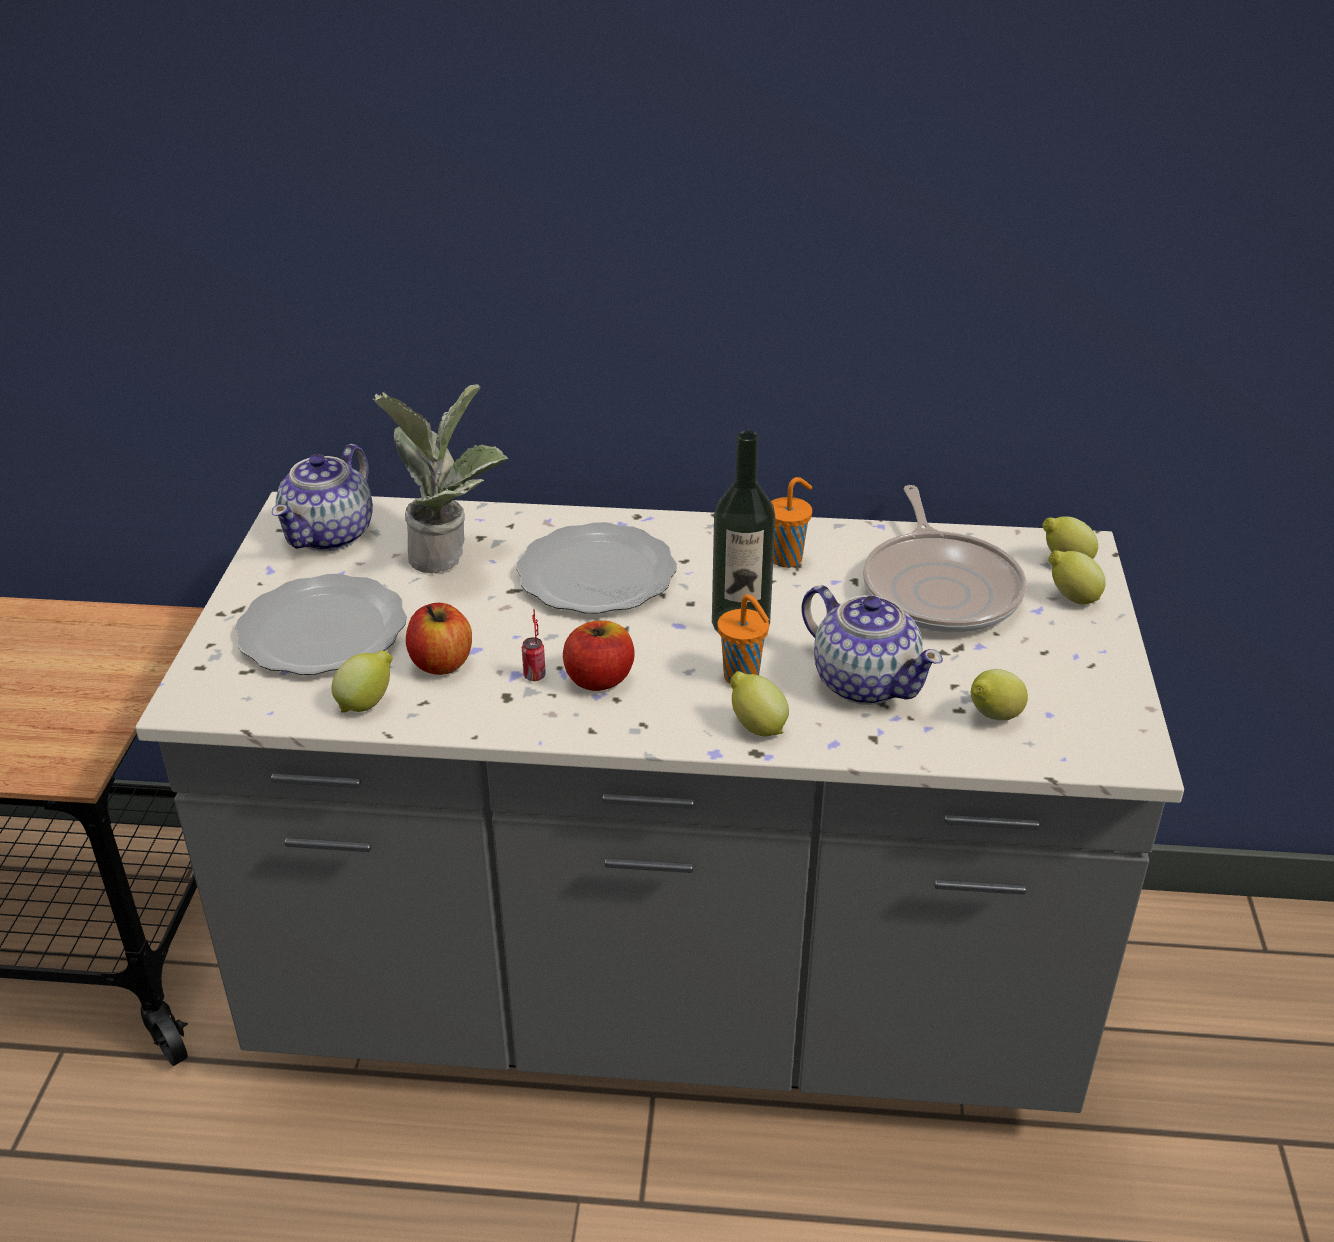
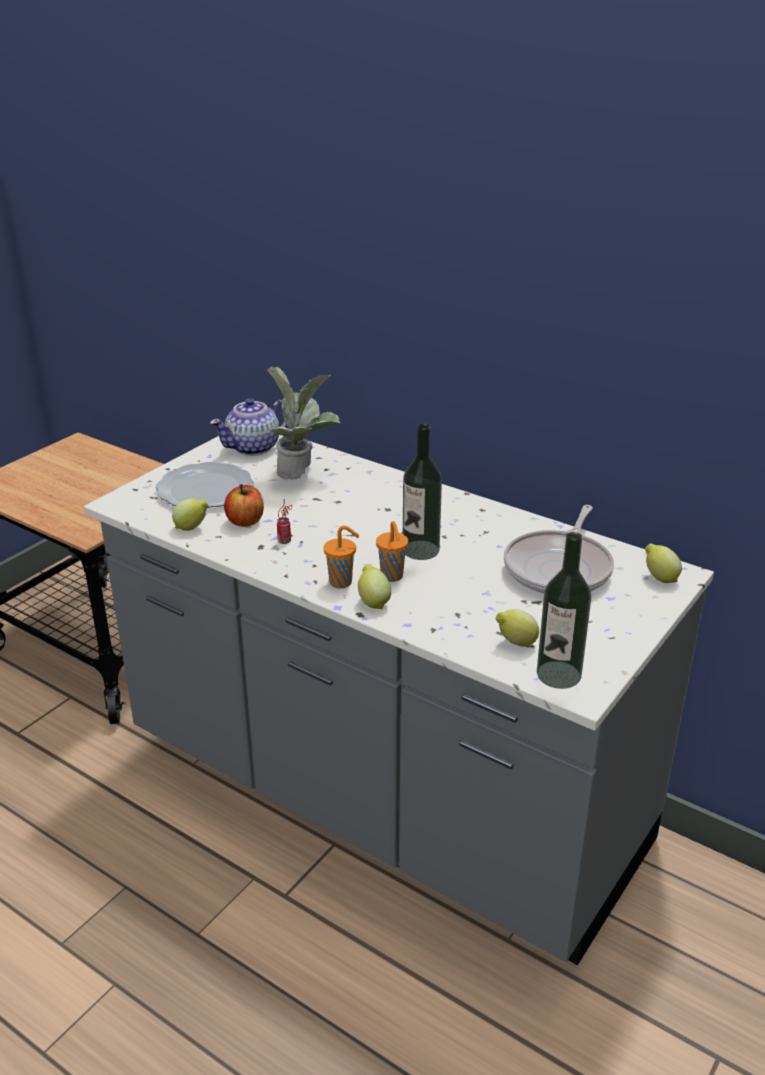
camera: 30 degrees right, 5 degrees down
plate [516,522,677,614] -> none
apple [563,621,635,691] -> none
orange cup [771,477,812,568] -> orange cup moved to [323,526,359,588]
teapot [801,585,943,705] -> none
lemon [1049,550,1106,605] -> none
none -> bottle [537,532,591,689]

